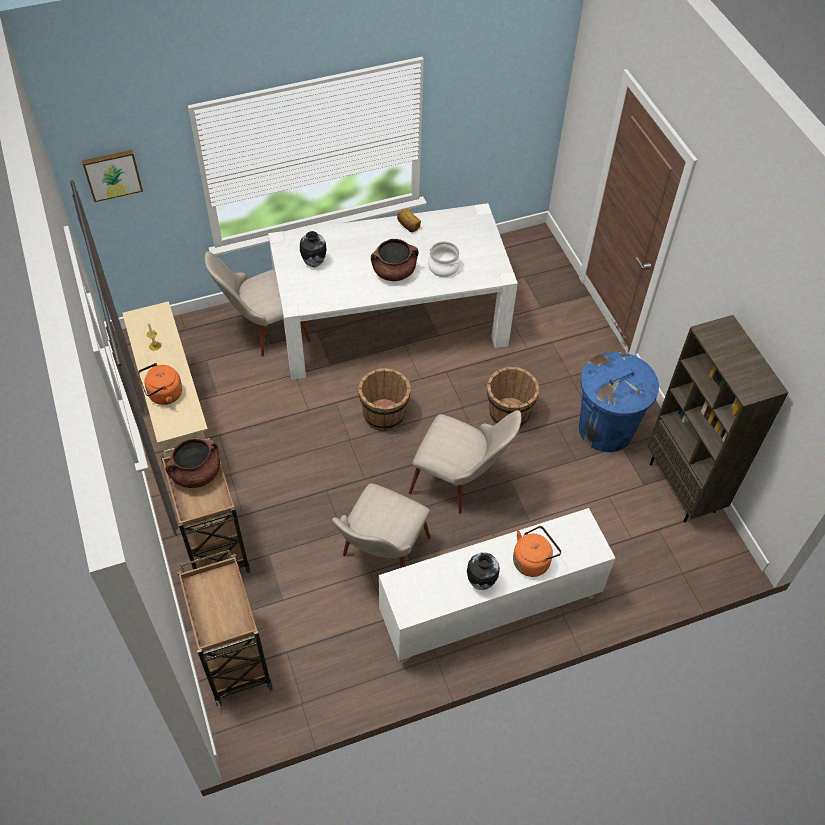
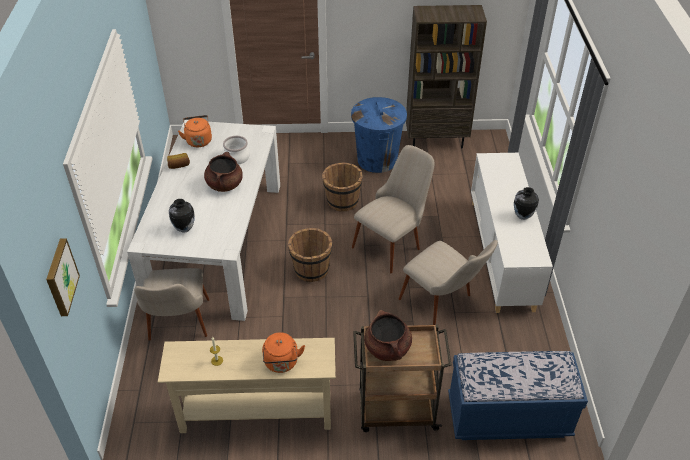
camera: 70 degrees left, 10 degrees down
brown cart [177,550,273,708] -> blue bench [448,351,588,440]
orange kettle [513,526,561,577] -> orange kettle moved to [178,115,212,147]

